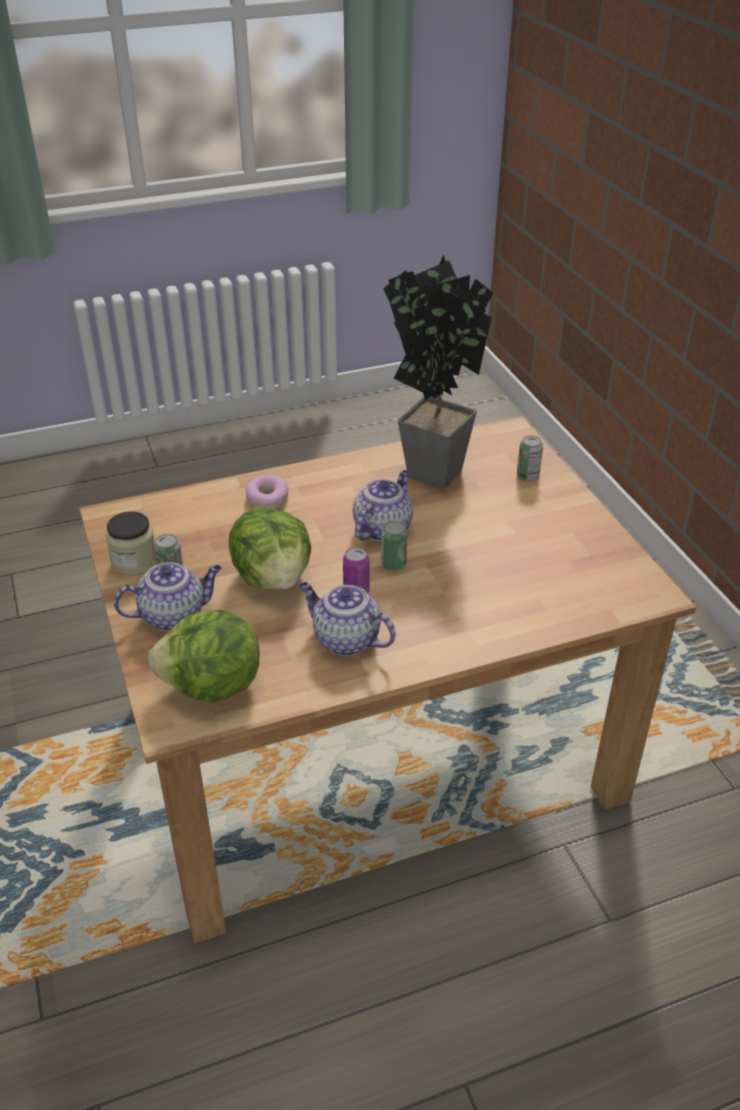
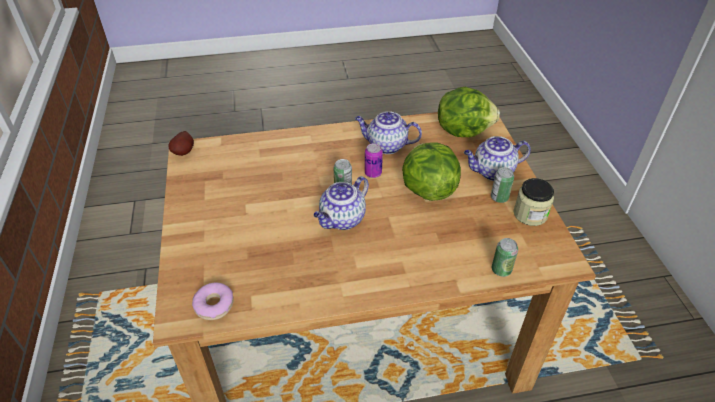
camera: 170 degrees left, 5 degrees up
donut [246,475,289,508] -> donut moved to [192,283,234,320]
teapot [299,582,396,656] -> teapot turned 150 degrees clockwise [355,111,422,154]
potted plant [383,255,493,489] -> none
can [517,436,543,482] -> can moved to [492,238,518,277]
none -> potato [168,131,194,156]

